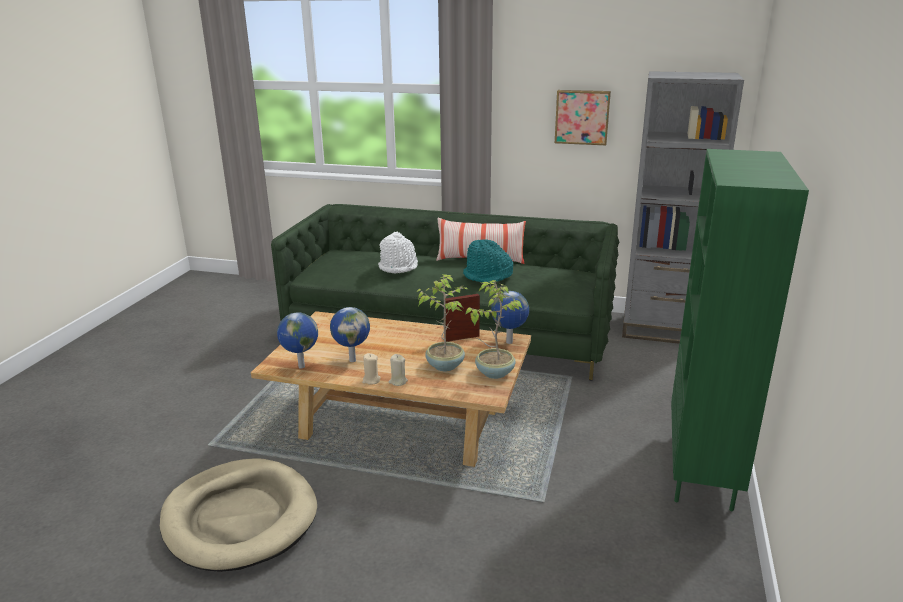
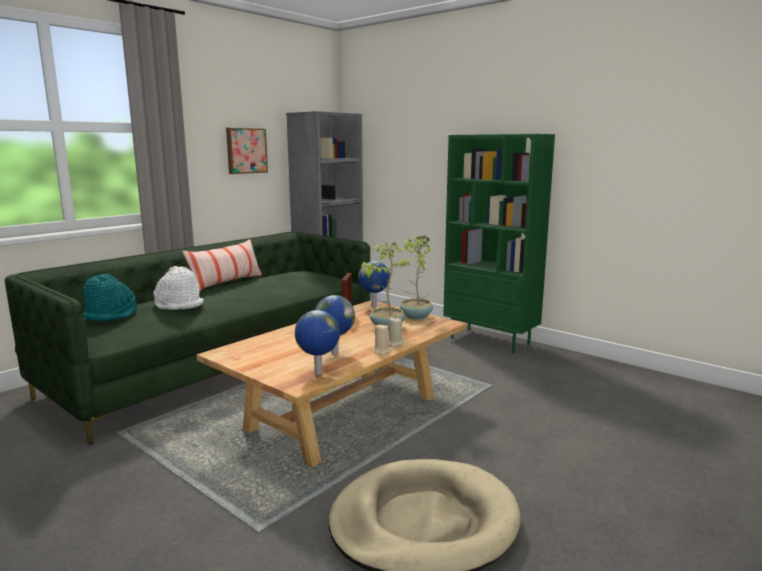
camera: 65 degrees left, 10 degrees down
turquoise hat [463,239,513,283] -> turquoise hat moved to [82,274,137,322]

